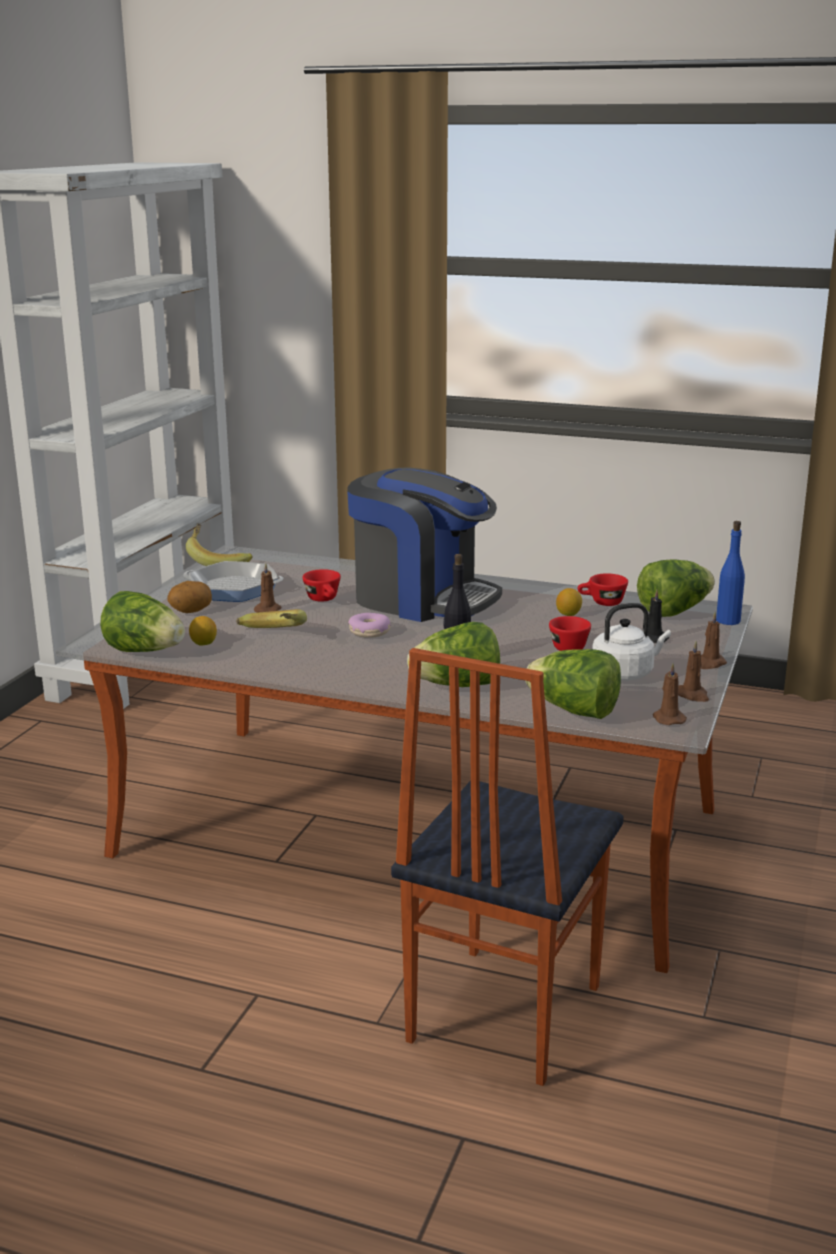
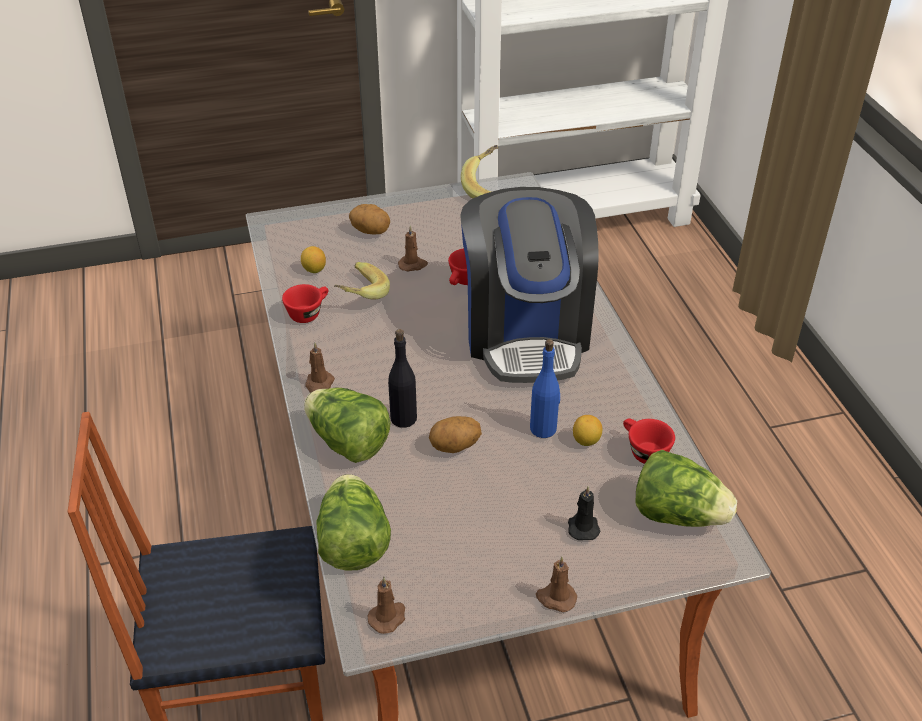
camera: 55 degrees right, 20 degrees up
lettuce [100,591,185,652] -> none
frying pan [183,561,284,602] -> none
donut [348,613,391,638] -> none
red cup [549,616,591,651] -> red cup moved to [282,284,328,323]
white kettle [592,603,671,681] -> none
brown candle [678,641,709,702] -> brown candle moved to [305,342,335,393]
blue bottle [716,521,745,625] -> blue bottle moved to [530,339,560,438]
none -> potato [429,416,482,453]

